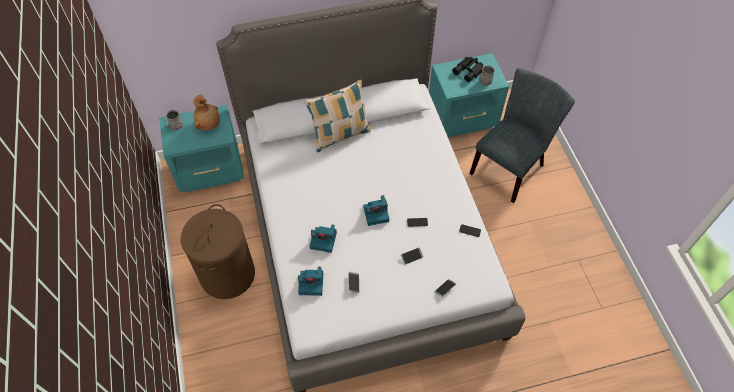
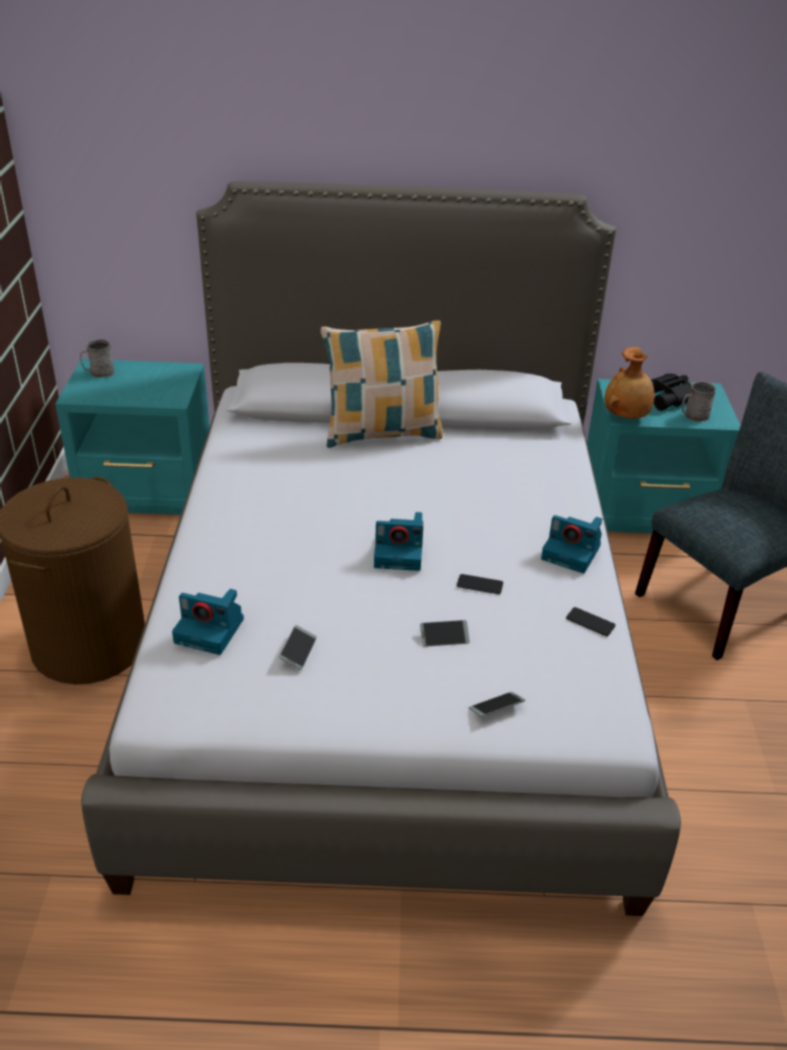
camera: 15 degrees right, 20 degrees down
brown vase [193,95,220,131] -> brown vase moved to [605,347,654,419]
camera [310,225,337,253] -> camera moved to [541,515,602,573]

